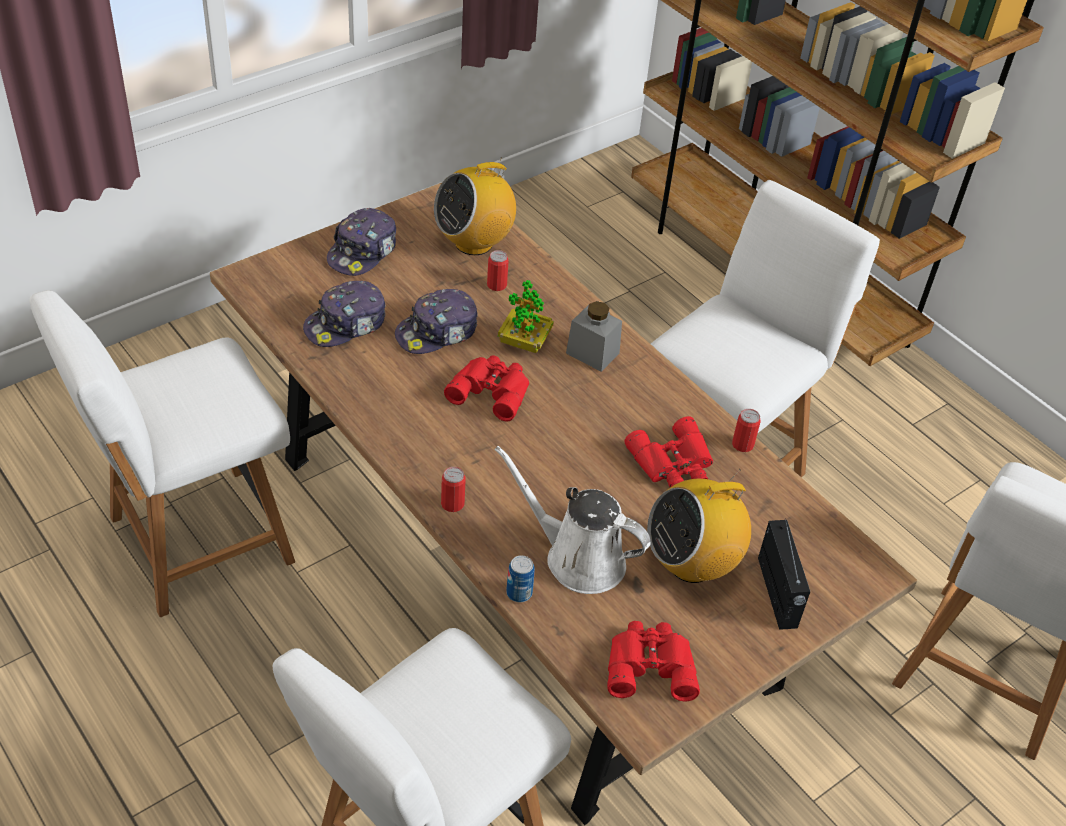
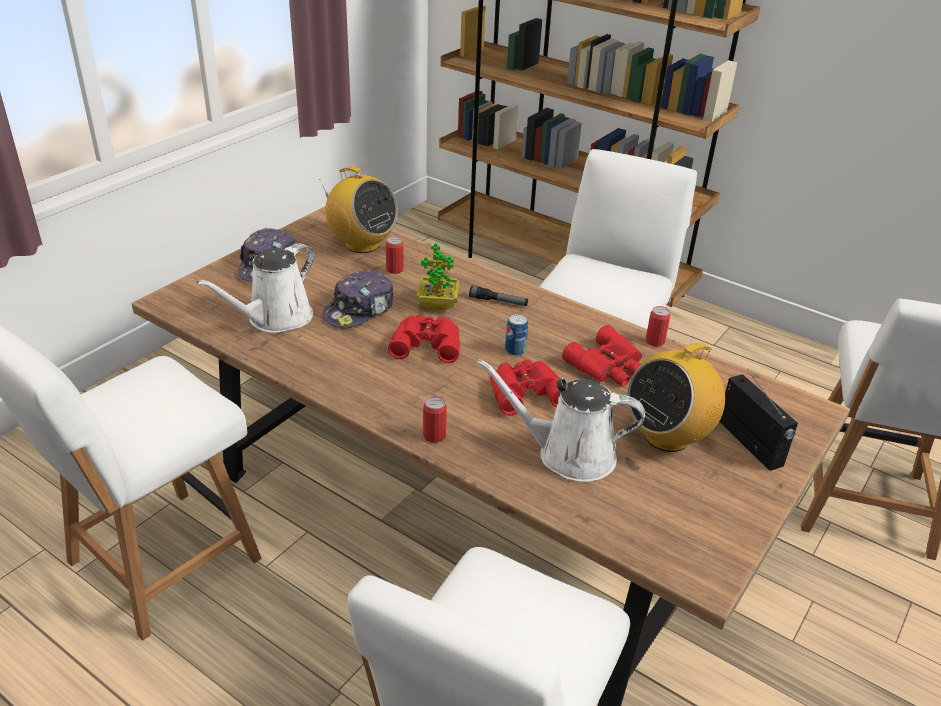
camera: 15 degrees left, 10 degrees down
cap [303,281,386,347] -> white watering can [196,243,315,333]
radio [434,158,516,255] -> radio turned 90 degrees counterclockwise [319,166,398,253]
can [506,555,535,602] -> can moved to [505,314,528,356]
grey jar [566,301,622,372] -> flashlight [469,285,528,306]
red binoculars [607,621,700,702] -> red binoculars moved to [490,360,561,416]

